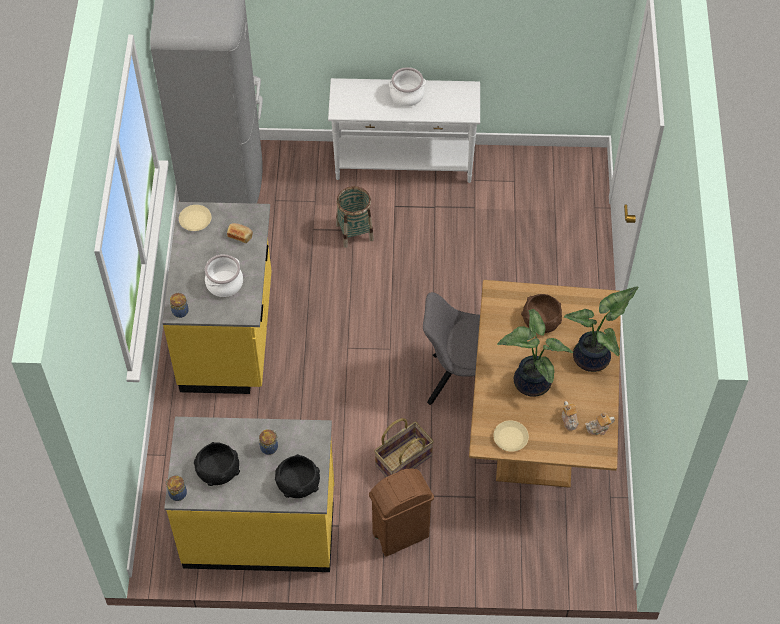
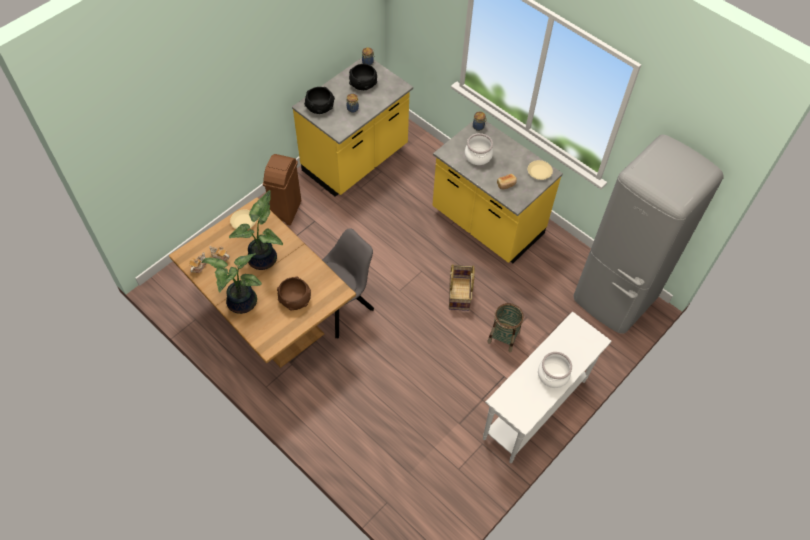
camera: 130 degrees right, 0 degrees up
basket [374,418,434,477] -> basket moved to [449,264,475,311]

